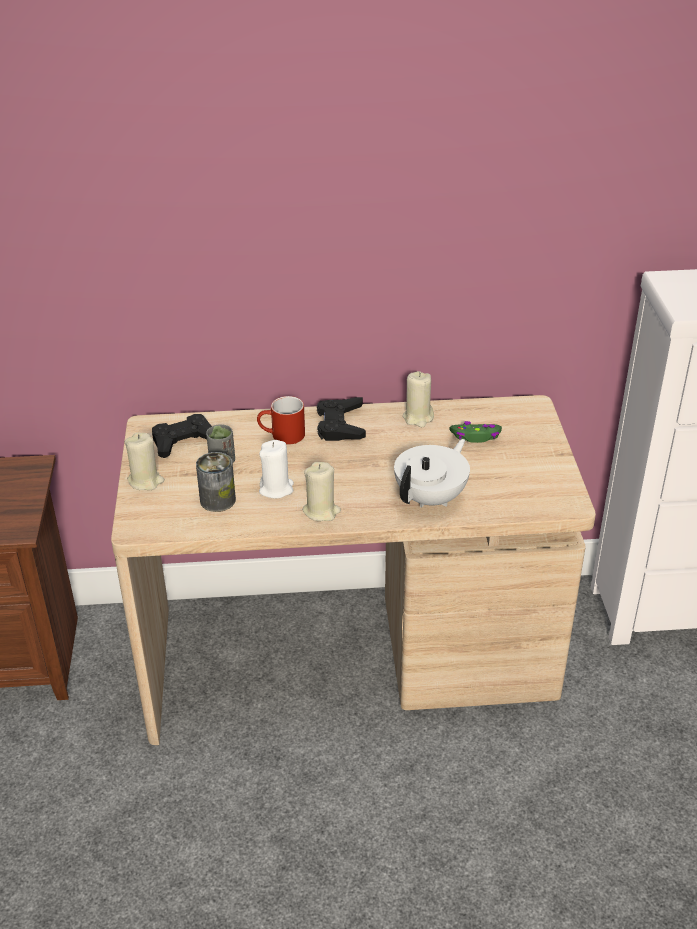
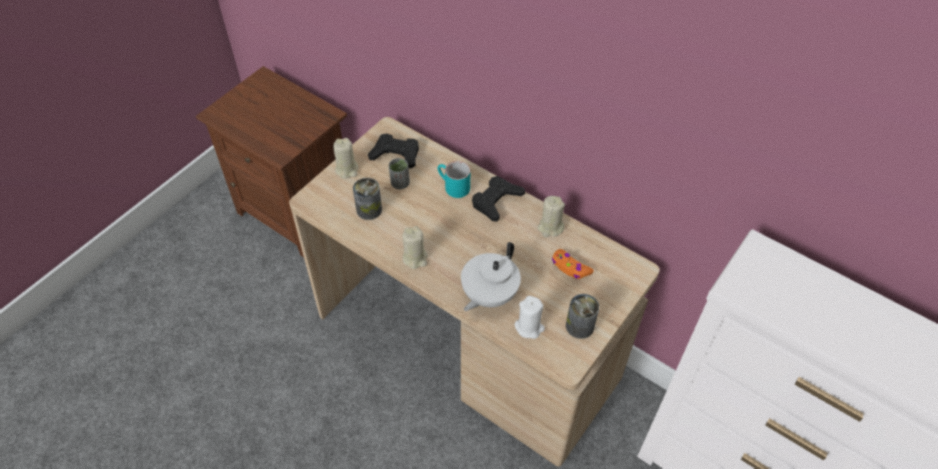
camera: 40 degrees right, 15 degrees up
red mug [257,396,305,445] -> turquoise mug [438,161,470,198]
white candle [259,440,294,499] -> white candle moved to [515,296,545,339]
white teapot [394,439,470,508] -> white teapot turned 135 degrees clockwise [461,242,521,311]
green game controller [450,421,502,443] -> orange game controller [552,249,594,279]
none -> can [566,294,599,339]

